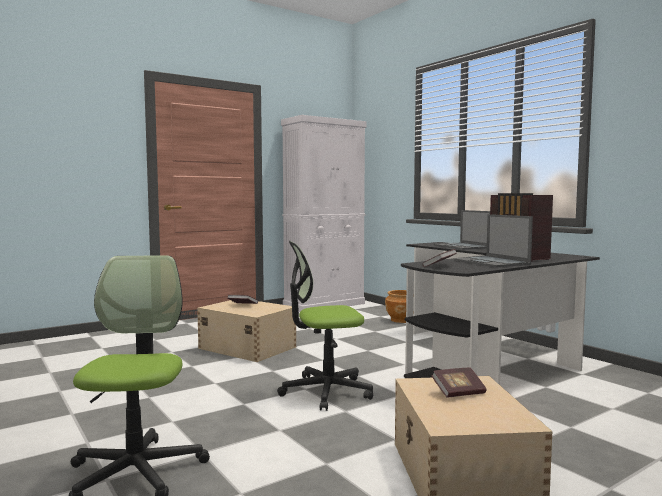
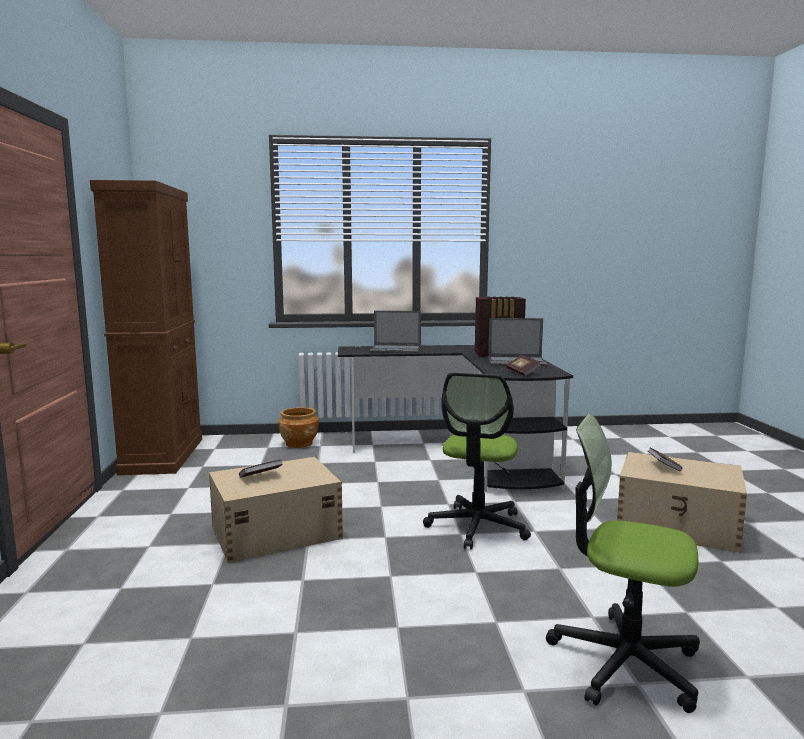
camera: 60 degrees left, 5 degrees up
white cabinet [281,115,366,312] -> brown cabinet [90,180,202,475]

